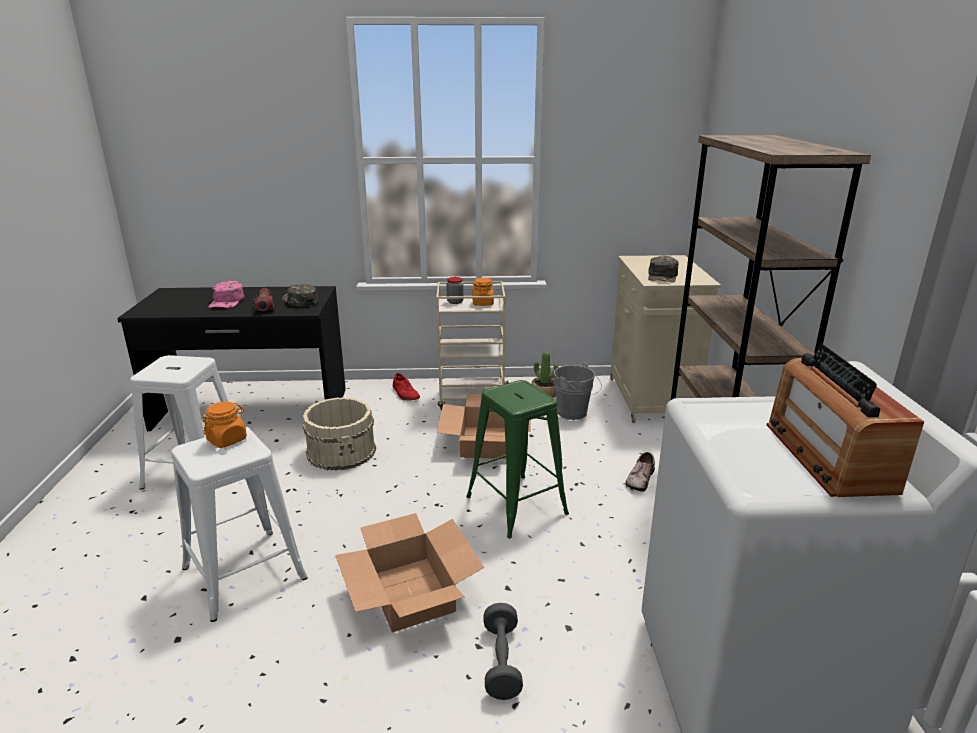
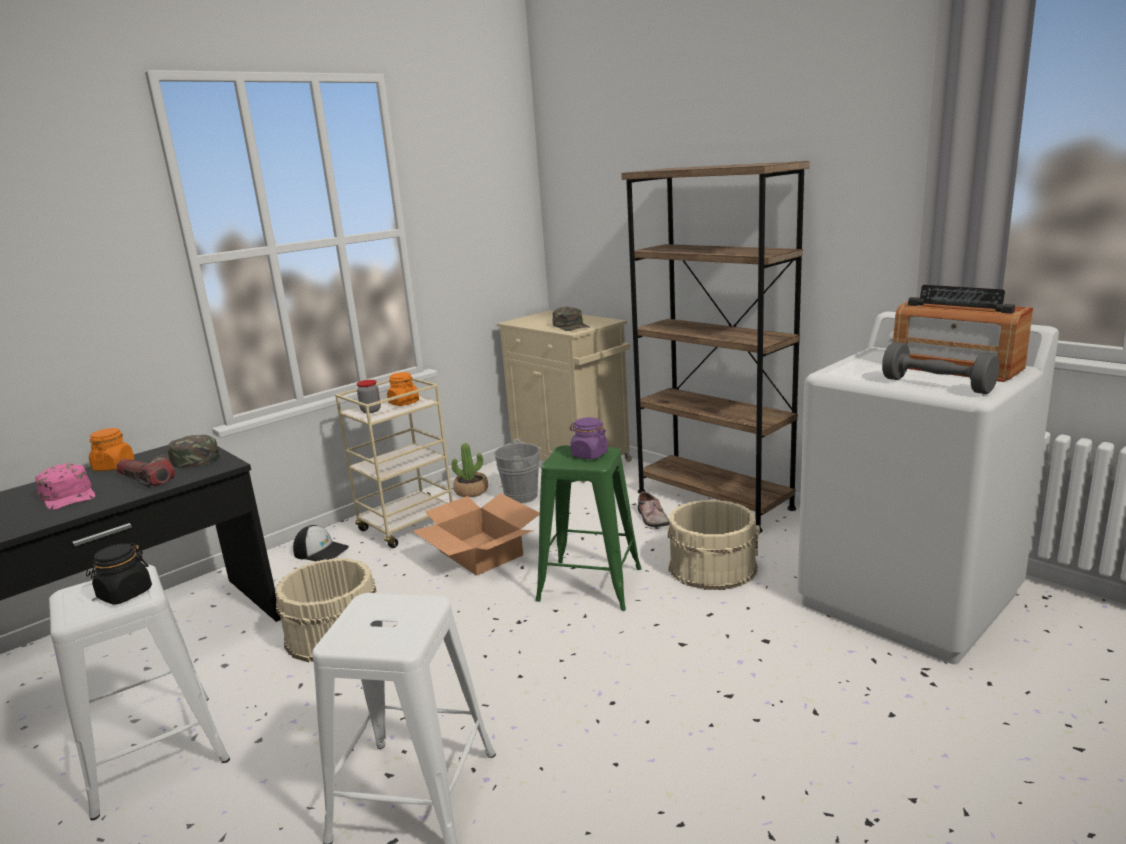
camera: 40 degrees left, 5 degrees down
orange jar [202,402,247,448] -> orange jar moved to [89,428,134,471]
cardboard box [335,513,484,632] -> none
red shoe [393,373,420,401] -> cap [293,525,349,561]
grey dumbbell [483,603,523,700] -> grey dumbbell moved to [882,342,999,394]
none -> black jar [86,543,152,605]
none -> purple jar [569,417,608,459]
none -> beige bucket [668,500,760,590]

